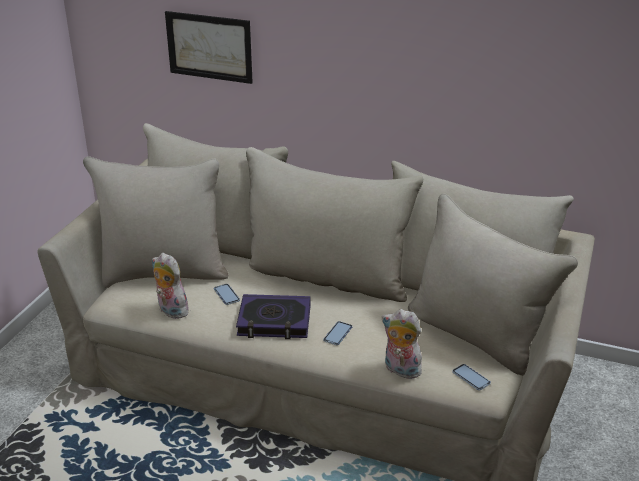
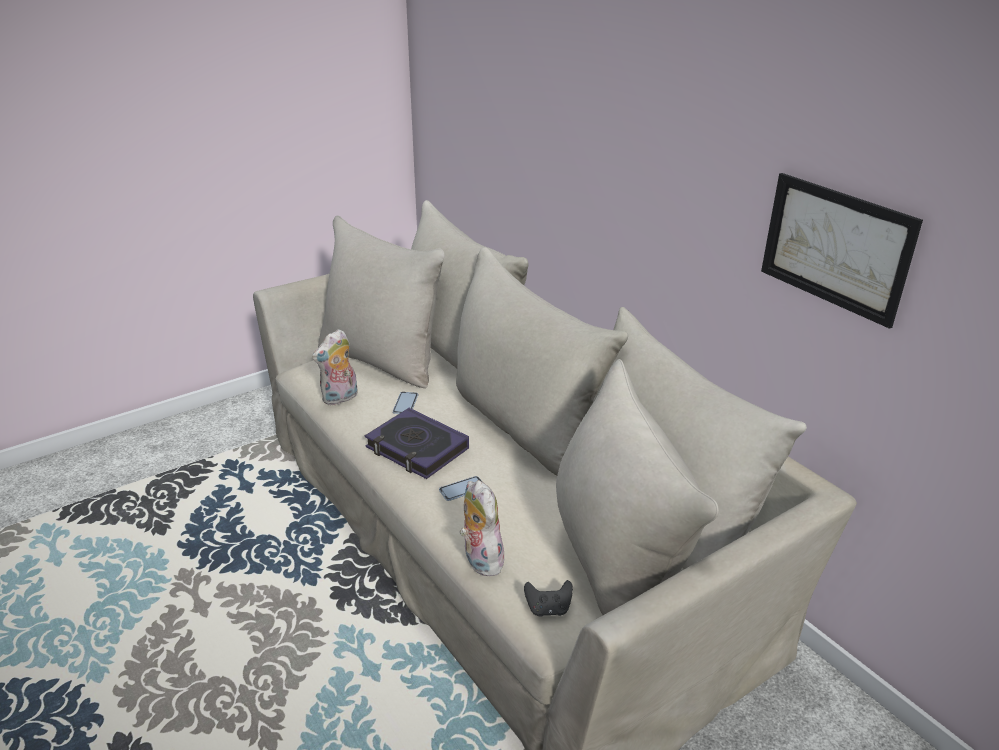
camera: 35 degrees right, 0 degrees up
plush toy [152,253,189,319] -> plush toy turned 120 degrees counterclockwise [312,329,358,405]
picture [165,11,253,84] -> picture moved to [761,173,923,329]
phone [452,364,491,391] -> black game controller [524,580,573,617]

